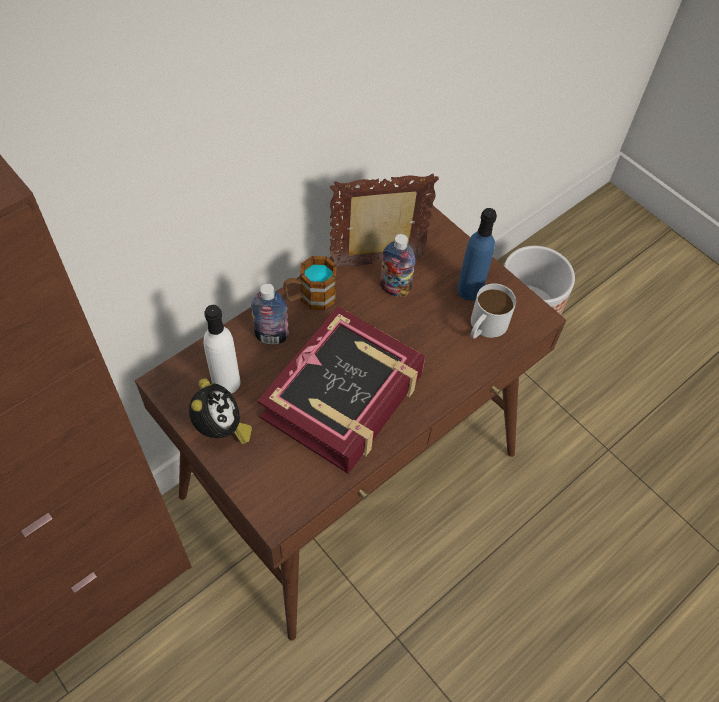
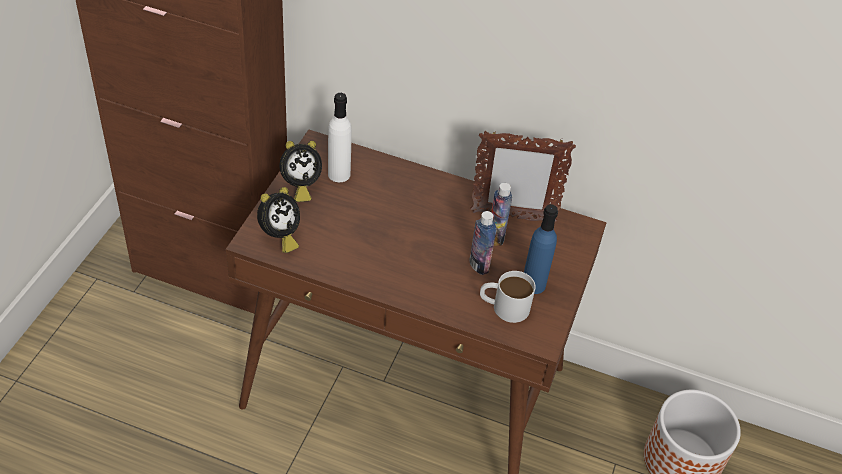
camera: 60 degrees right, 10 degrees down
bottle [251,284,289,344] -> bottle moved to [469,211,496,275]
book [258,306,425,474] -> none
mug [283,256,337,310] -> none
picture frame [330,173,439,267] -> picture frame turned 135 degrees clockwise [470,130,576,222]
none -> alarm clock [257,187,300,253]

